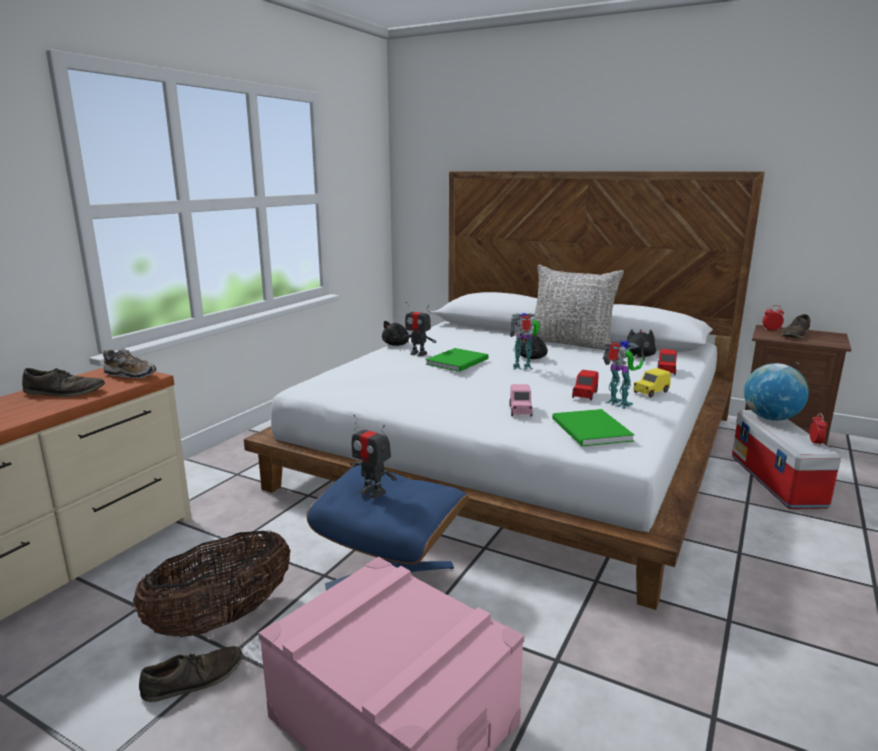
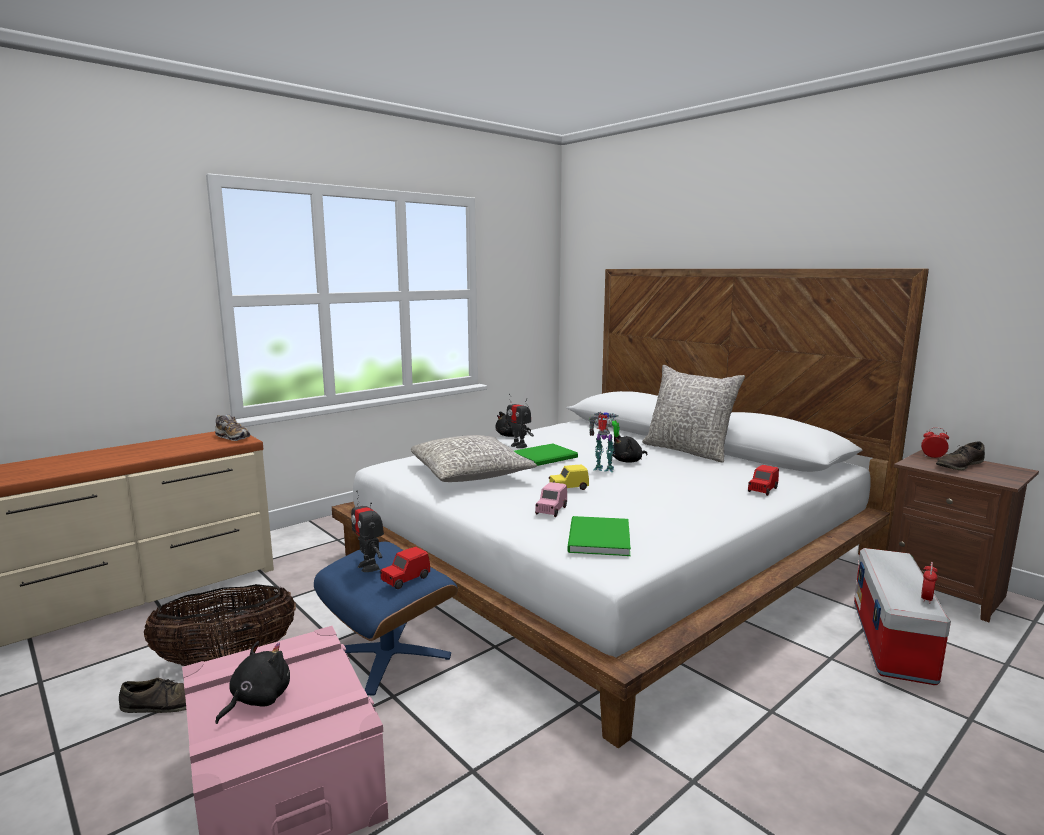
camera: 20 degrees right, 5 degrees down
brown shoe [22,368,105,397] -> none
red toy car [572,370,599,400] -> red toy car moved to [380,547,430,589]
toy robot [603,339,643,409] -> none
black plush toy [627,329,656,361] -> black plush toy moved to [215,641,290,724]
yellow toy car [634,368,671,397] -> yellow toy car moved to [549,465,589,490]
globe [744,363,809,421] -> none
none -> grey pillow [411,435,537,482]

